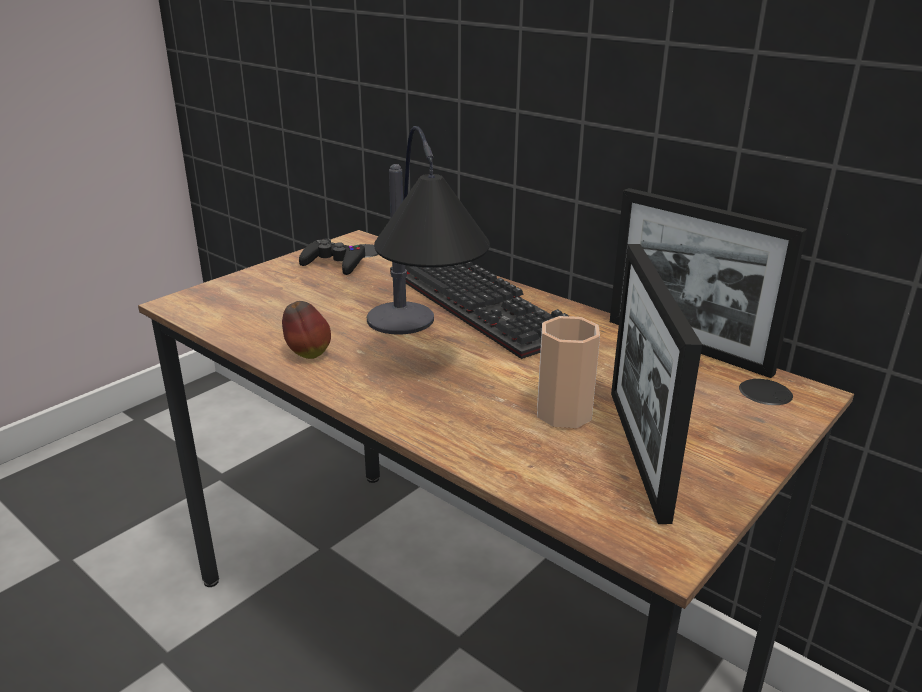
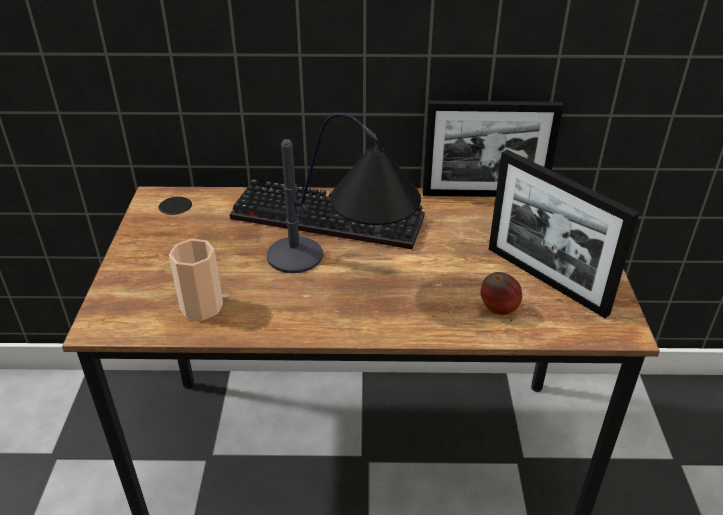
camera: 40 degrees left, 10 degrees up
apple [282,301,331,359] -> apple moved to [480,272,522,315]
black game controller [299,238,365,275] -> none
cup [537,316,600,428] -> cup moved to [169,239,223,321]

